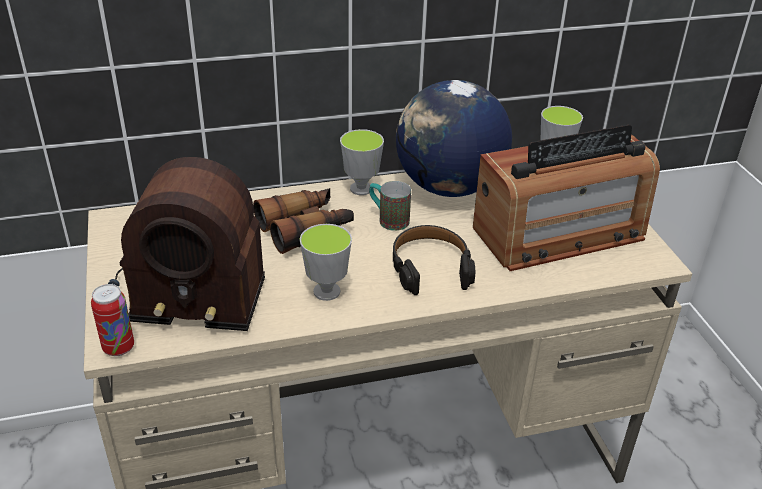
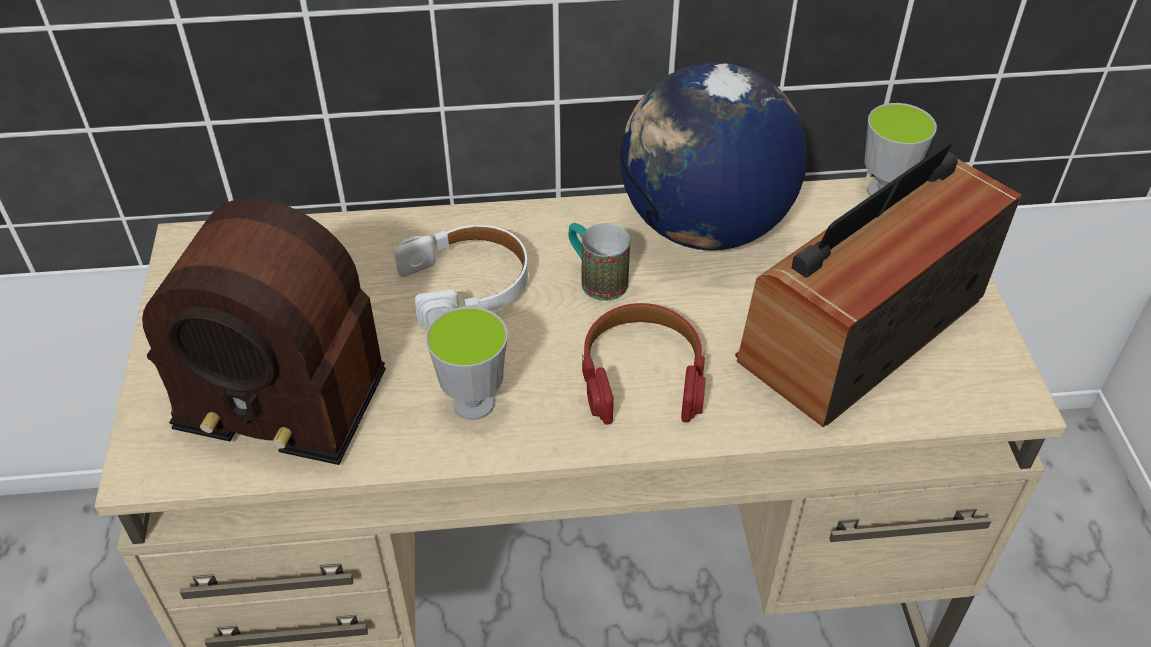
camera: 10 degrees right, 10 degrees up
can [91,284,134,356] -> none
binoculars [253,188,354,254] -> white headphones [395,225,528,327]
cup [340,129,384,195] -> none
black headphones [393,225,475,295] -> red headphones [582,303,706,425]
radio [473,125,660,271] -> radio turned 150 degrees clockwise [735,142,1021,427]

